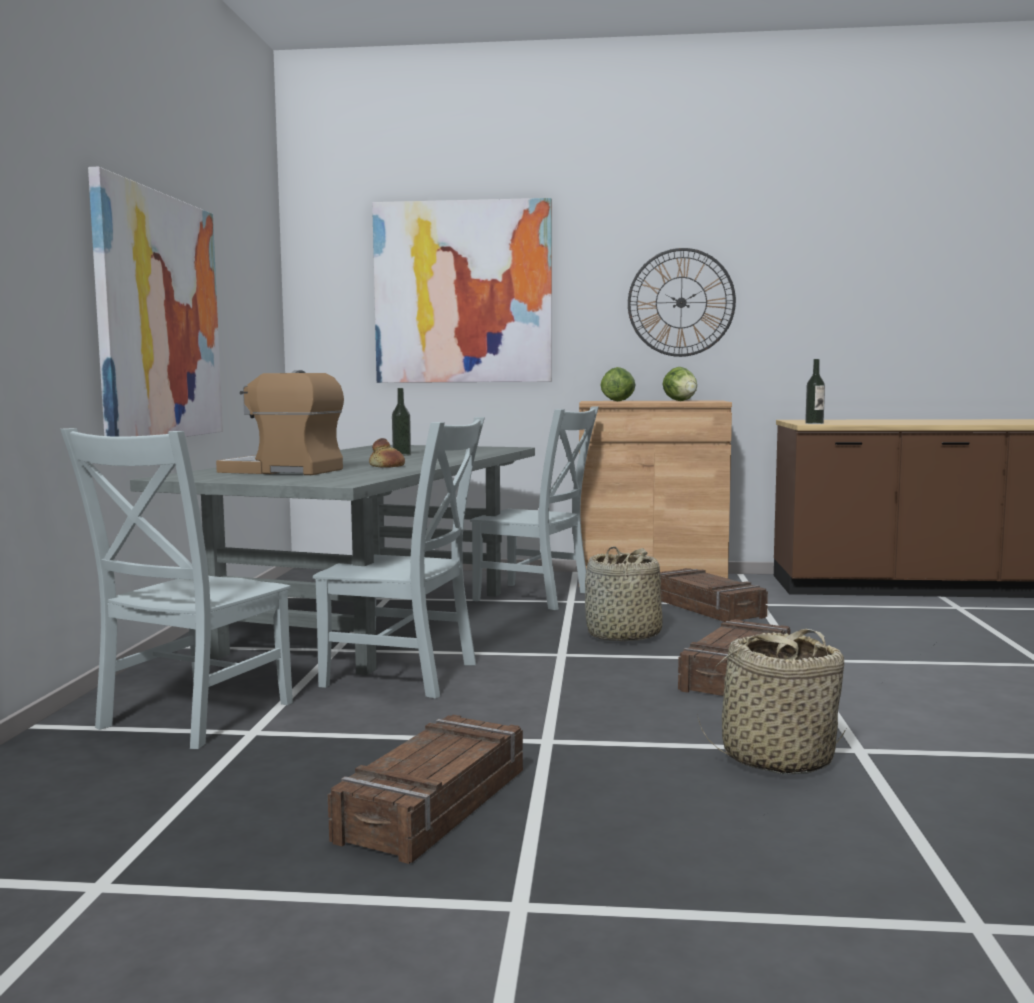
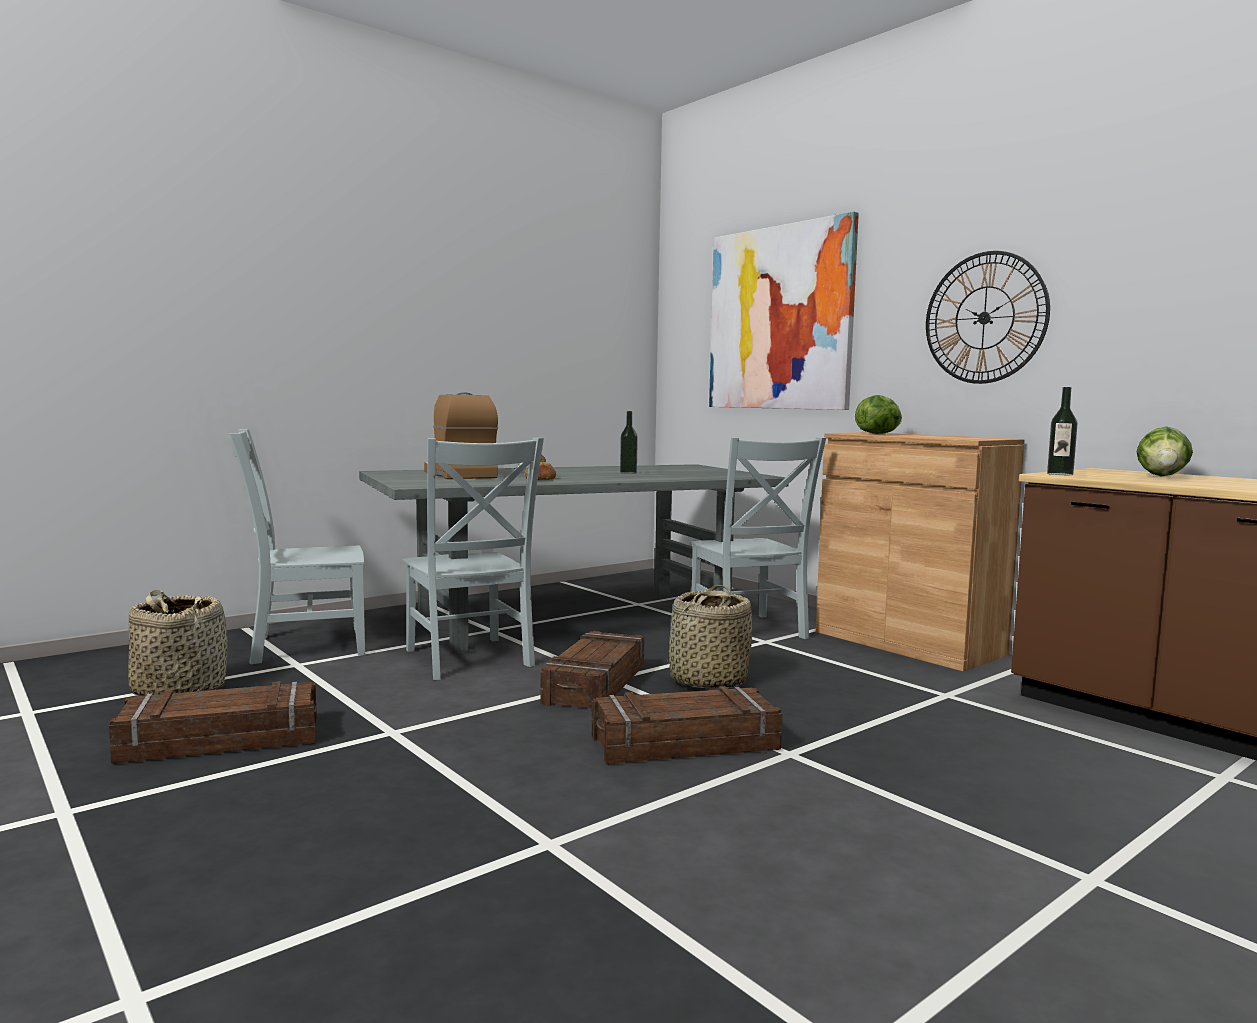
camera: 45 degrees right, 0 degrees up
picture [88,167,223,437] -> none
crate [660,568,768,622] -> crate moved to [540,631,645,711]
lettuce [663,367,697,401] -> lettuce moved to [1137,427,1193,476]
basket [697,629,846,774] -> basket moved to [128,590,228,696]

